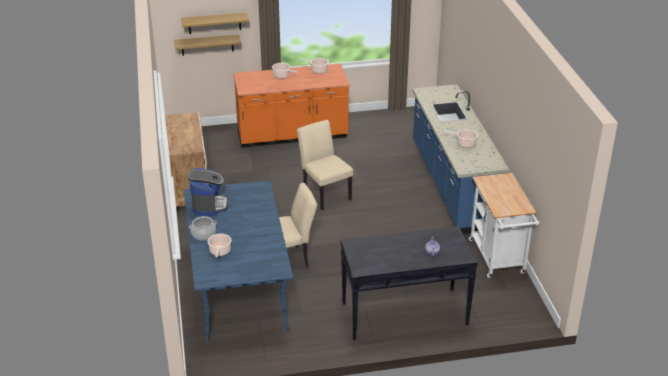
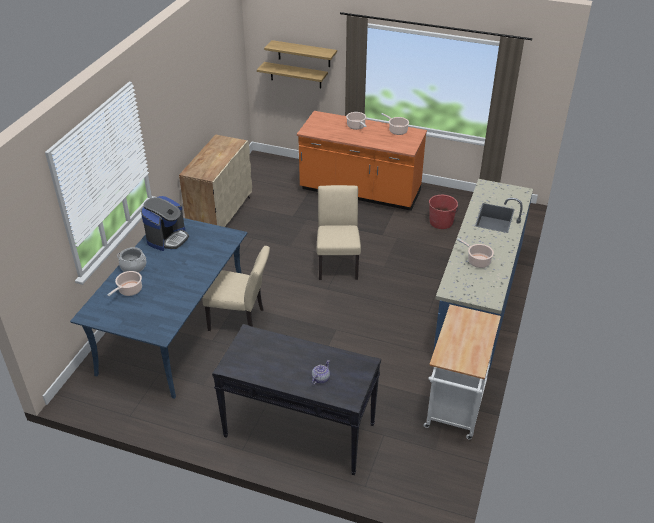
camera: 30 degrees right, 5 degrees up
none -> red bucket [429,195,458,229]

